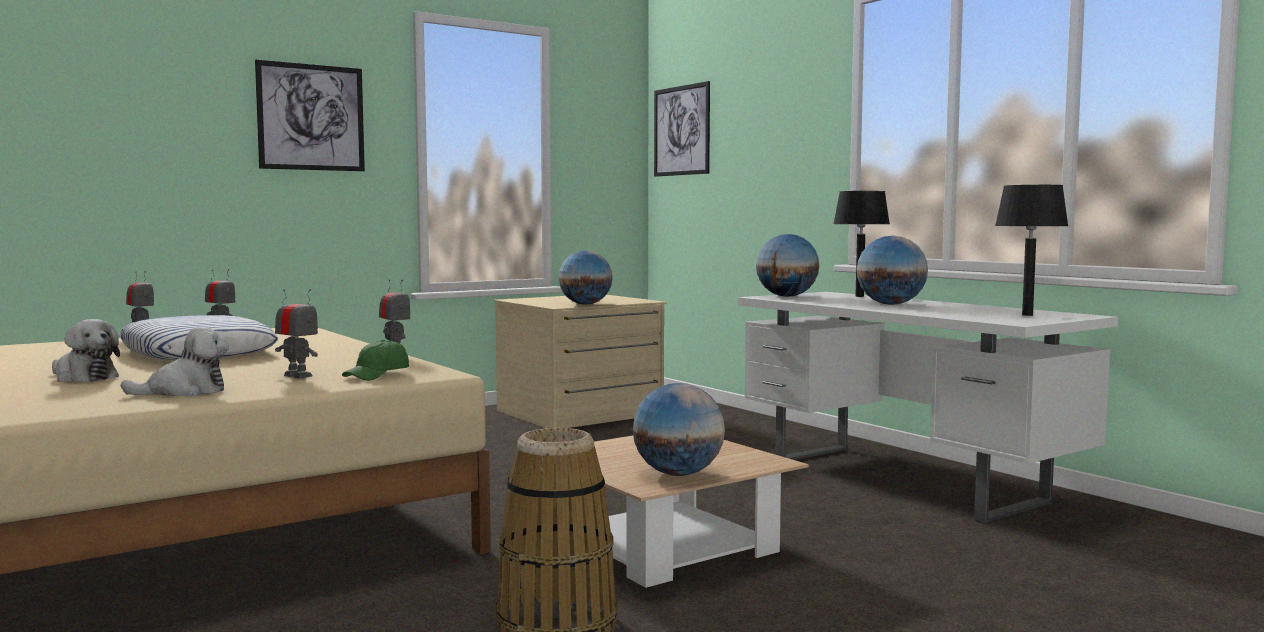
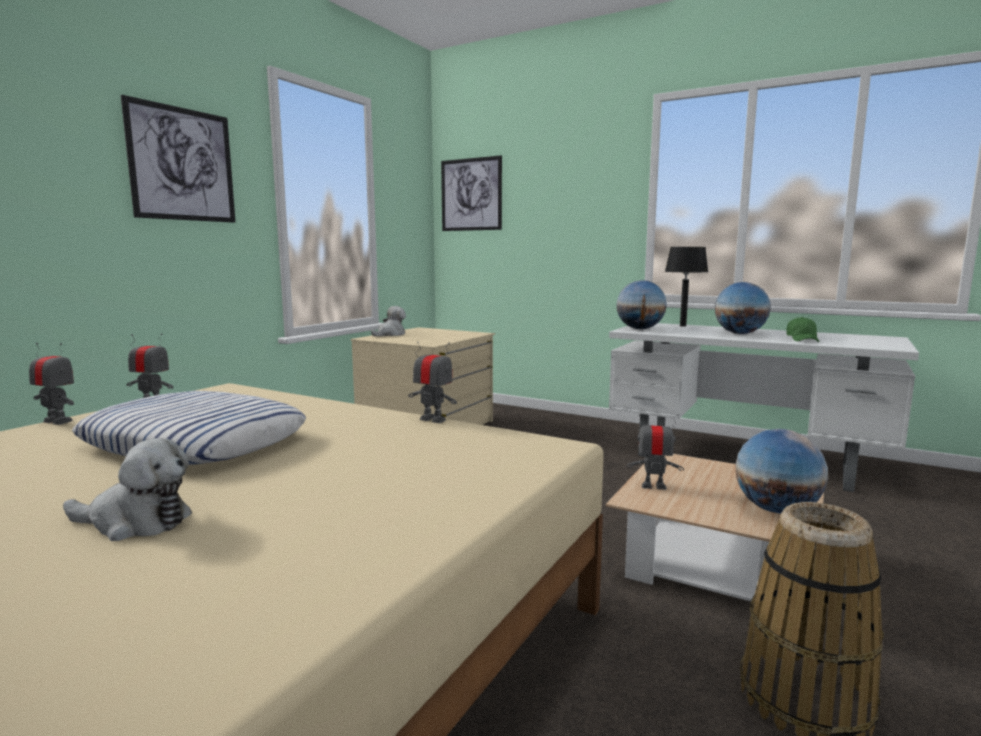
camera: 25 degrees left, 5 degrees up
plush toy [121,327,229,397] -> plush toy moved to [371,306,406,336]
toy robot [275,289,318,378] -> toy robot moved to [627,414,684,490]
green cap [342,340,409,381] -> green cap moved to [787,317,819,342]
globe [558,250,613,305] -> none
black table lamp [995,185,1069,316] -> none

